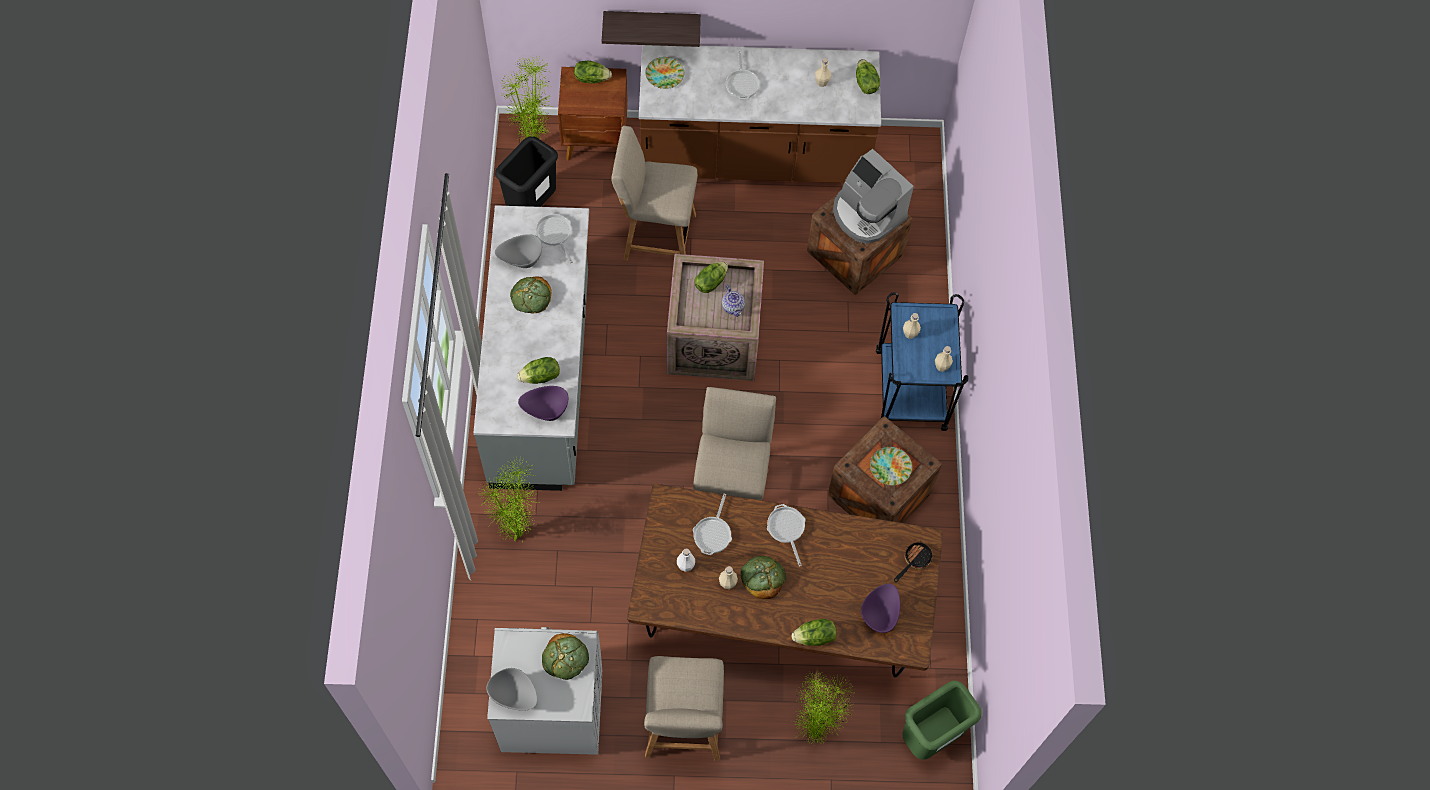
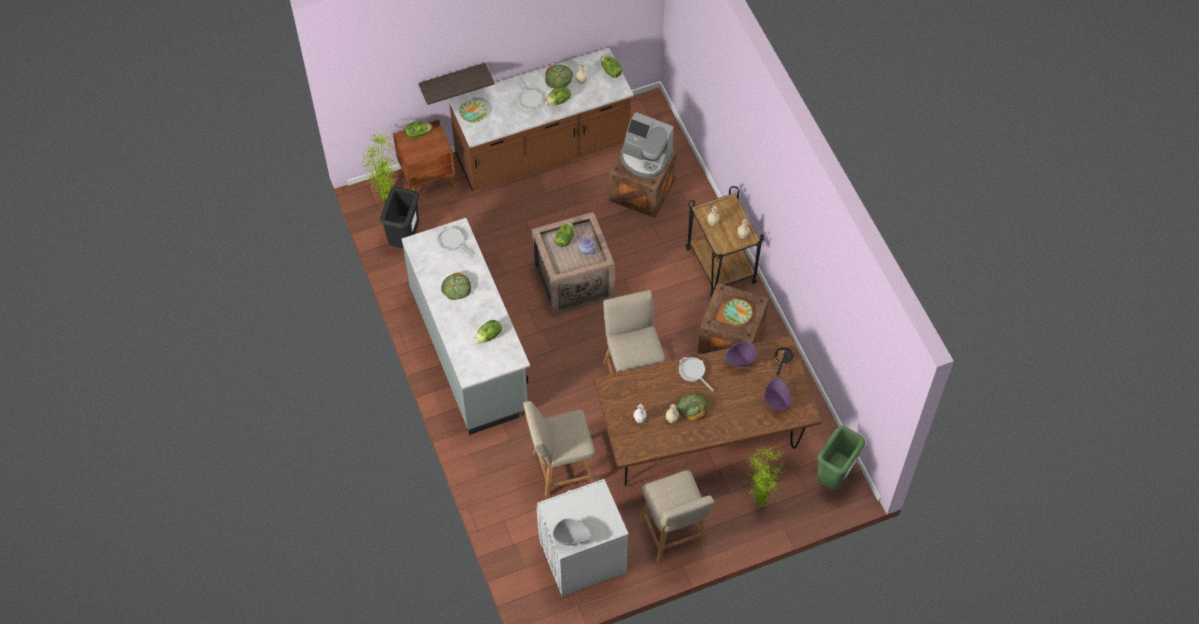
camera: 20 degrees left, 5 degrees down
potted plant [478,456,539,542] -> none
grey bowl [495,234,542,268] -> none
purple bowl [518,386,568,421] -> purple bowl moved to [724,341,757,367]
bread [542,633,589,680] -> bread moved to [545,64,573,88]
beige chair [611,126,698,260] -> beige chair moved to [523,401,595,497]
frying pan [693,494,732,555] -> none
lettuce [792,619,837,646] -> lettuce moved to [545,86,571,106]
blue cart [876,292,968,431] -> brown cart [685,186,764,297]

